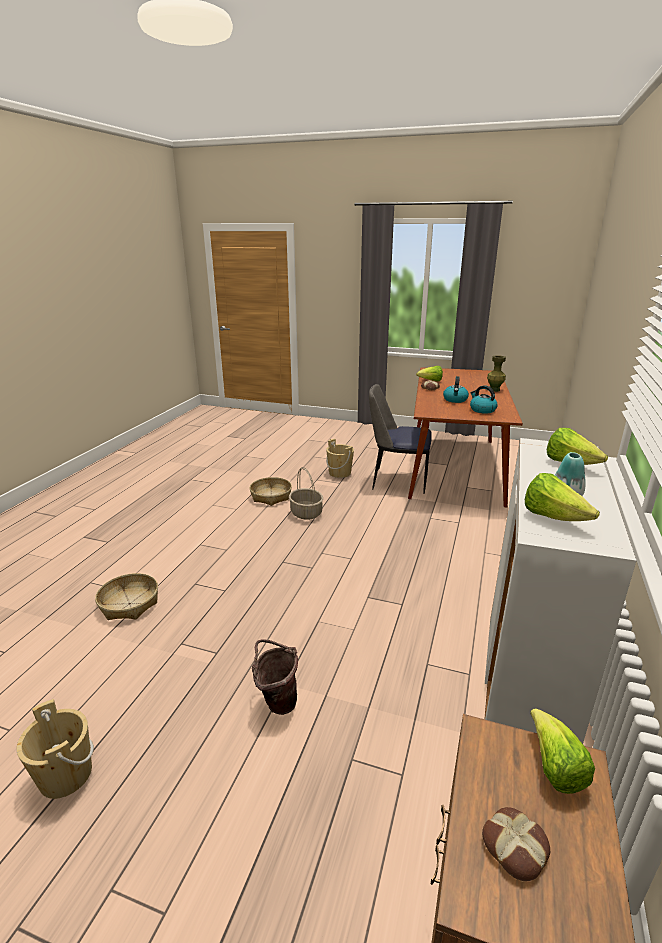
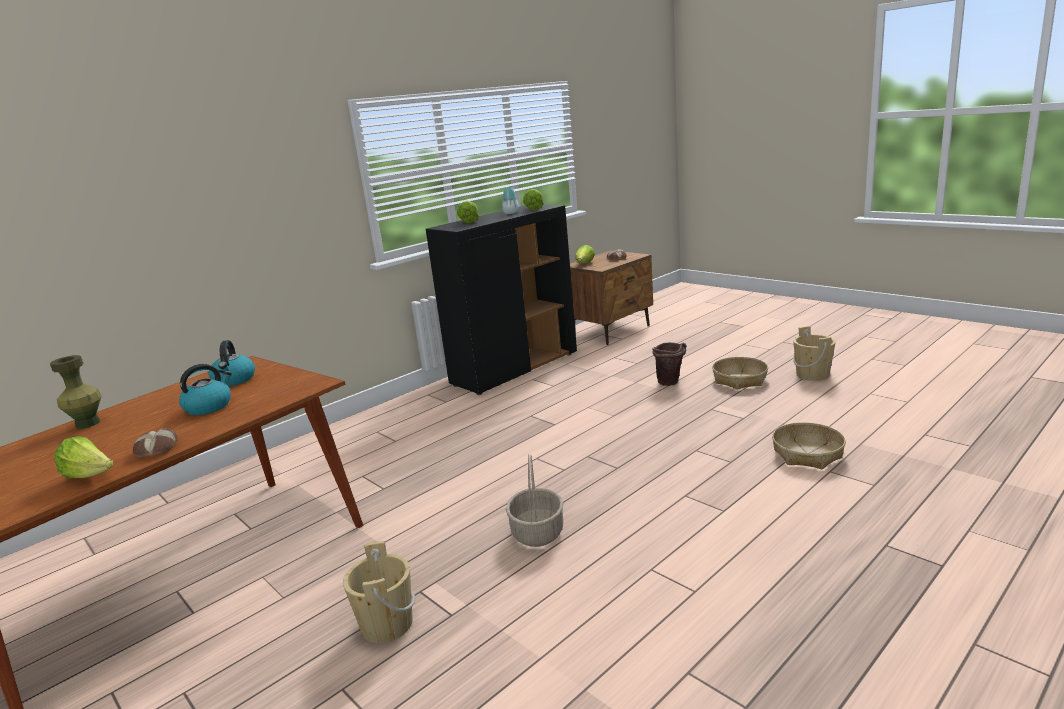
camera: 150 degrees left, 5 degrees down
basket [249,477,292,506] -> basket moved to [712,357,768,390]
chair [369,384,432,494] -> none
white cabinet [485,438,636,744] -> black cabinet [426,205,577,395]

